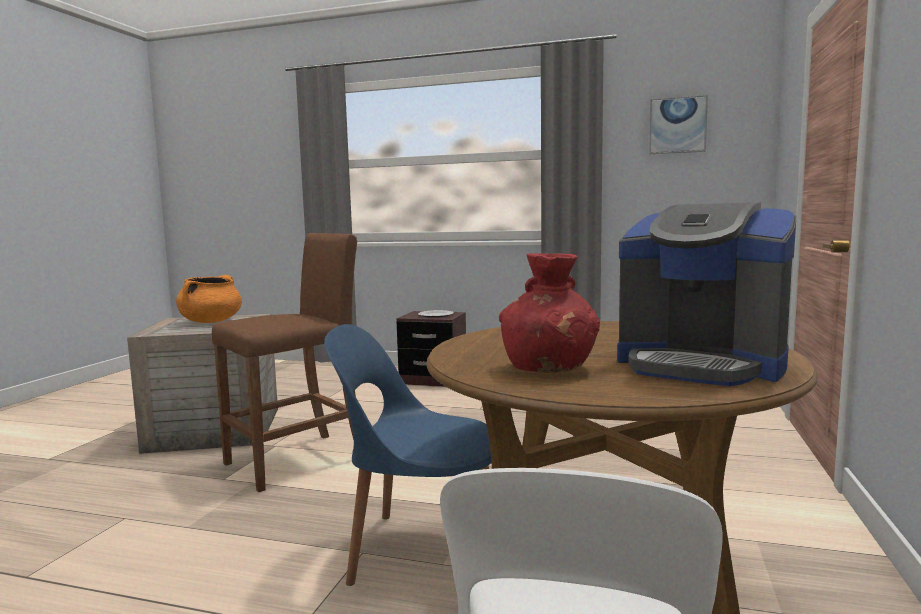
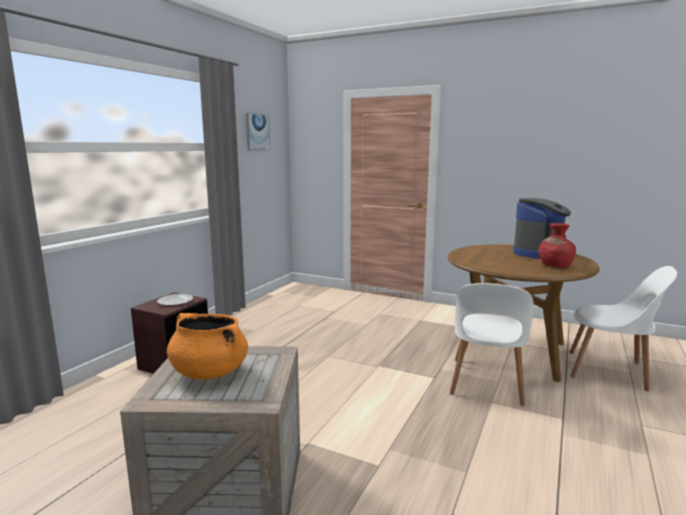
camera: 80 degrees left, 5 degrees up
brown stool [212,233,357,492] -> none
blue chair [324,324,492,586] -> white chair [450,283,533,406]

